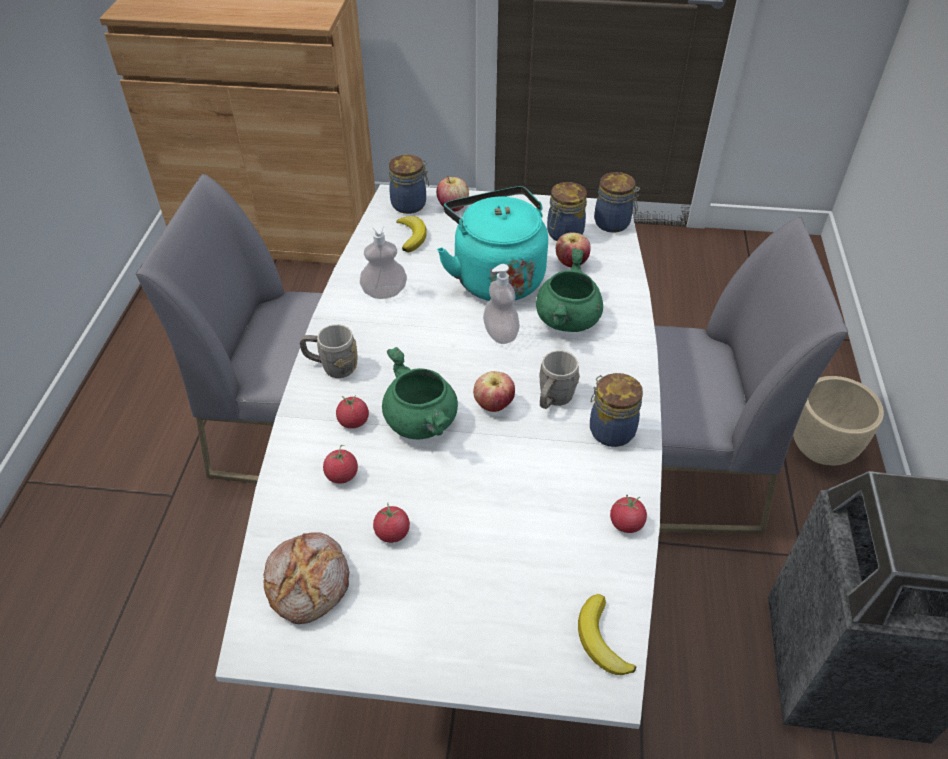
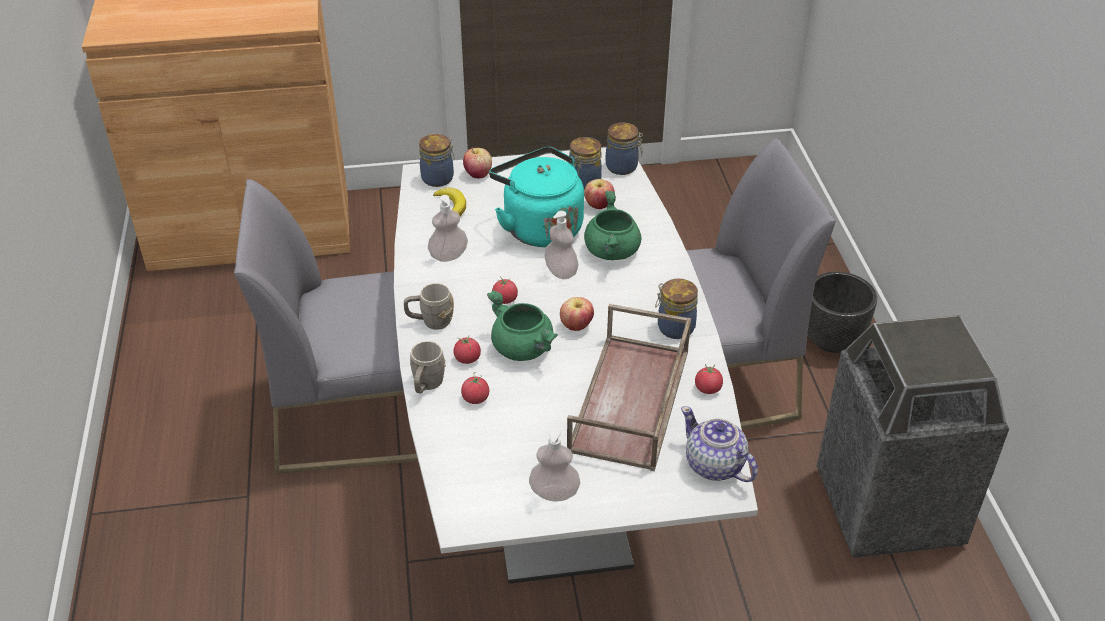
camera: 15 degrees left, 5 degrees down
bread [264,532,349,624] -> none
tomato [373,503,410,543] -> tomato moved to [492,276,518,304]
grey mug [540,350,580,409] -> grey mug moved to [410,341,446,394]
banana [578,594,636,675] -> teapot [681,406,758,482]
beige planter [793,376,884,465] -> black planter [807,272,877,353]
none -> soap dispenser [529,428,580,502]
none -> brown tray [567,304,691,471]

